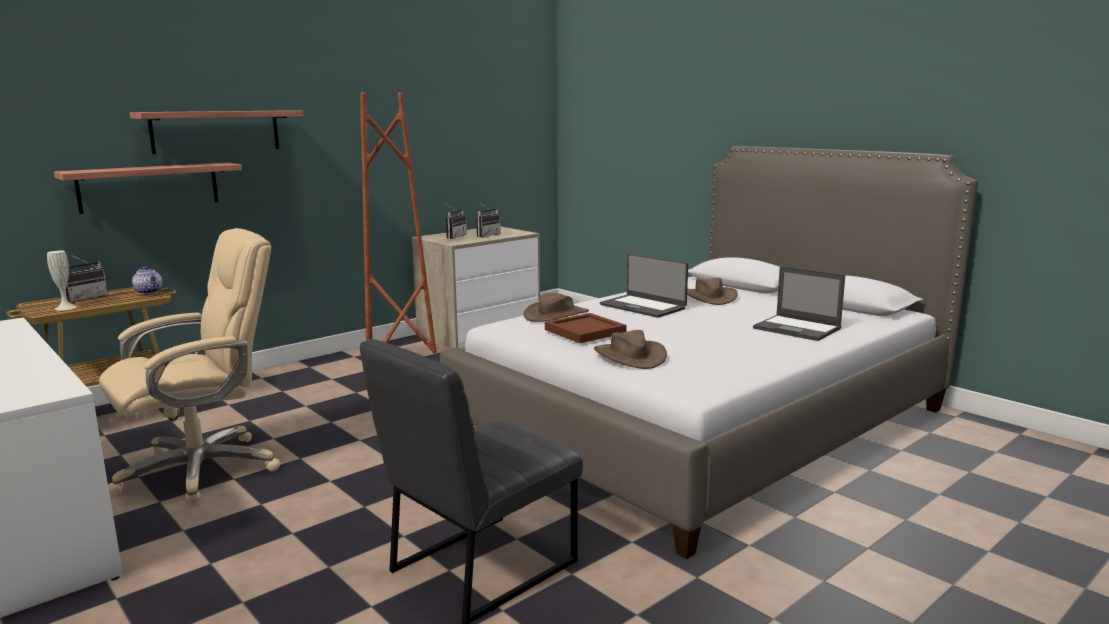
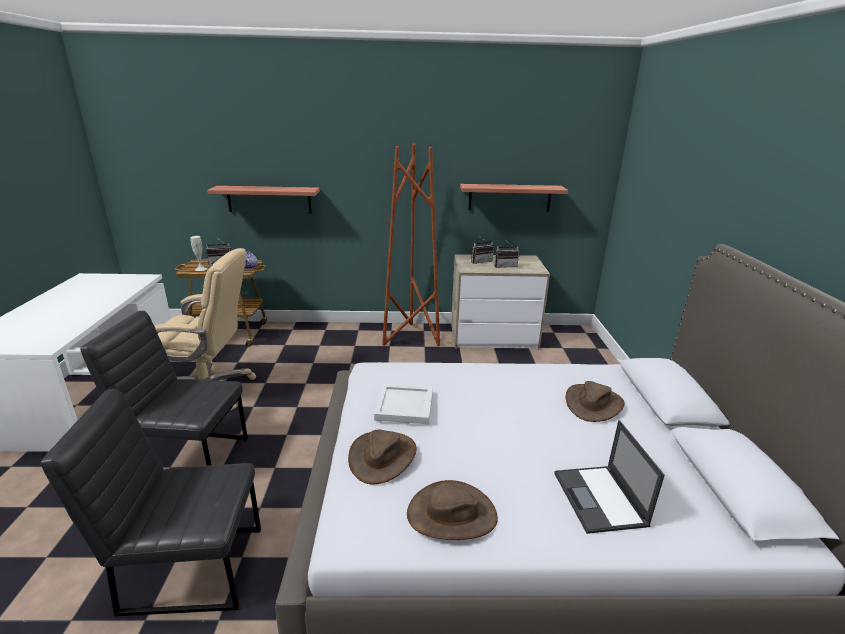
camera: 40 degrees right, 10 degrees up
shelf [130,111,304,154] -> shelf moved to [460,184,568,211]
brown hat [524,293,589,322] -> brown hat moved to [407,480,498,540]
brown tray [545,313,626,343] -> white tray [374,384,433,424]
laptop [600,253,688,318] -> none
none -> grey chair [80,311,248,466]

